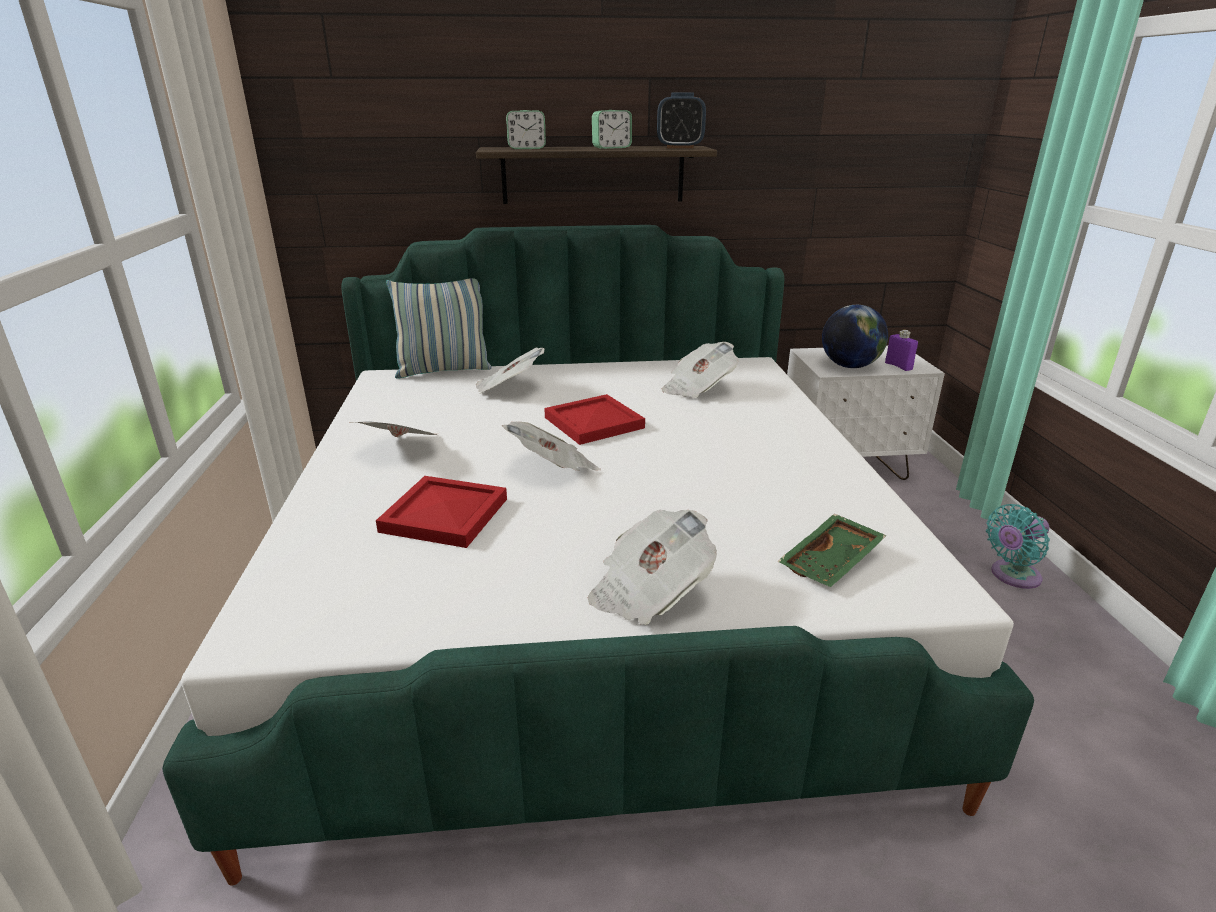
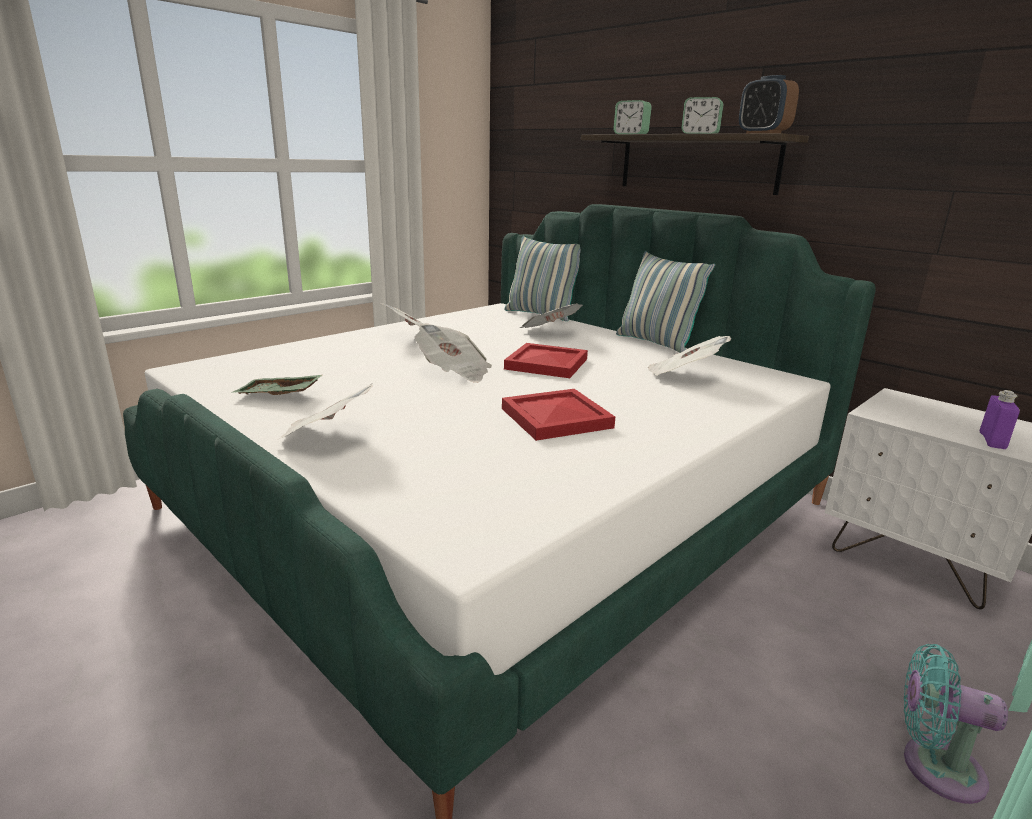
camera: 50 degrees right, 5 degrees down
red tray [376,476,507,548] -> red tray moved to [502,389,615,441]
green tray [777,514,887,587] -> green tray moved to [233,375,322,395]
globe [822,305,888,368] -> none
none -> pillow [616,251,715,353]

